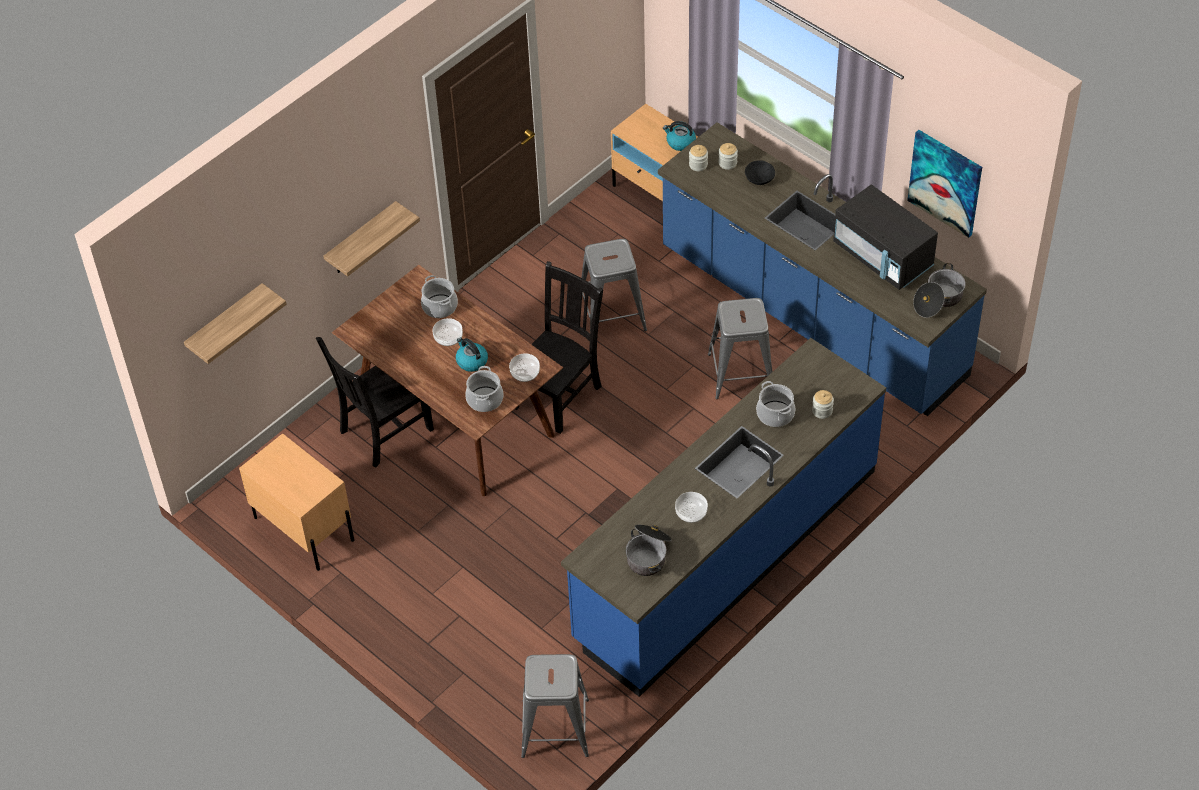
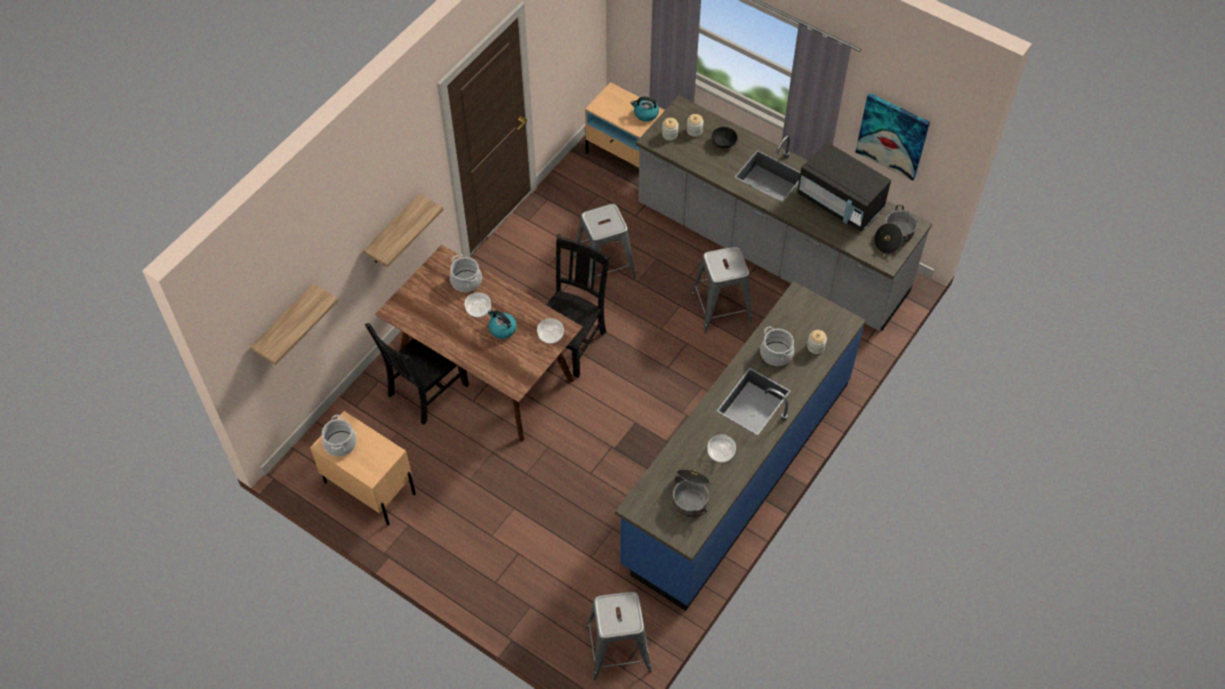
camera: 10 degrees left, 5 degrees up
cooking pot [465,366,503,412] -> cooking pot moved to [322,415,357,457]
blue counter [658,122,987,416] -> grey counter [636,95,932,331]

